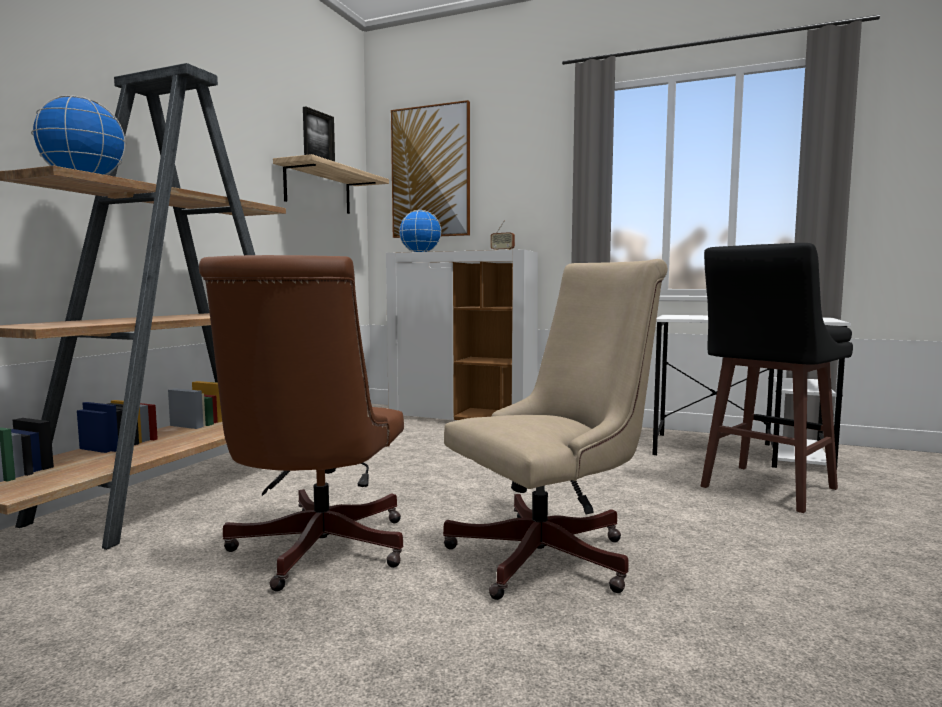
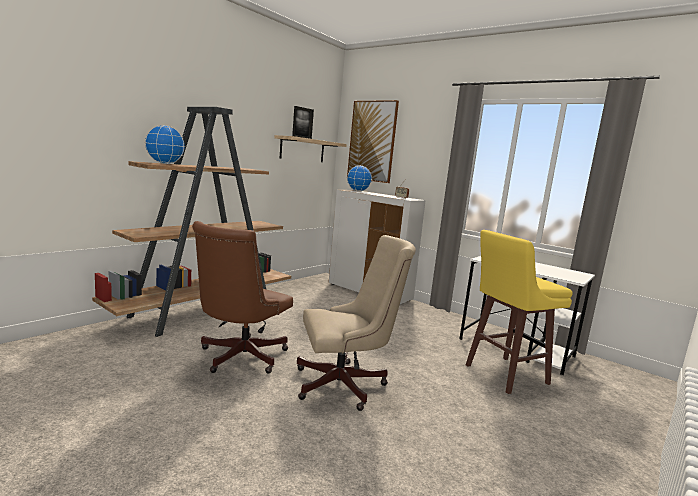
camera: 15 degrees right, 5 degrees up
black stool [700,243,853,513] -> yellow stool [466,230,573,394]

